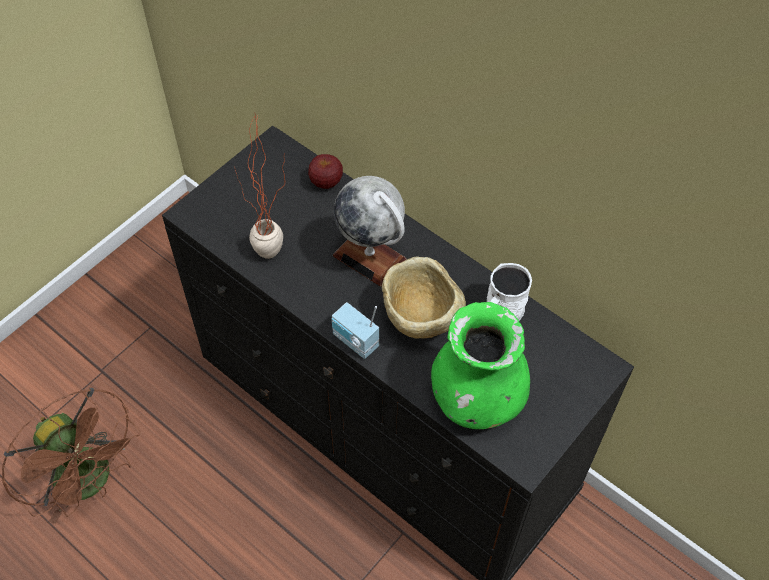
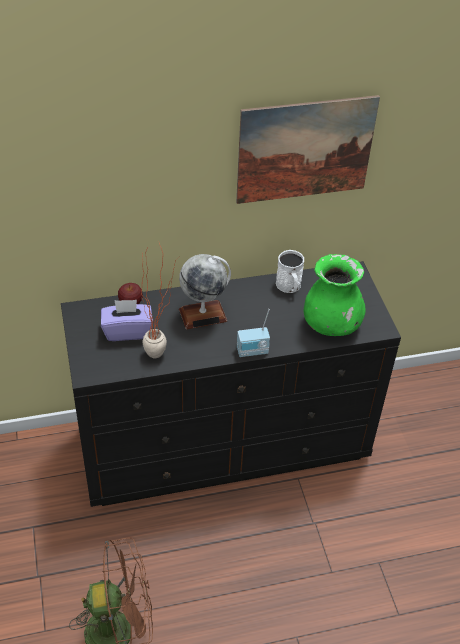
camera: 55 degrees left, 10 degrees down
beige bowl [382,256,466,338] -> none
none -> purple tissue box [101,300,153,341]
none -> picture [236,95,380,204]

